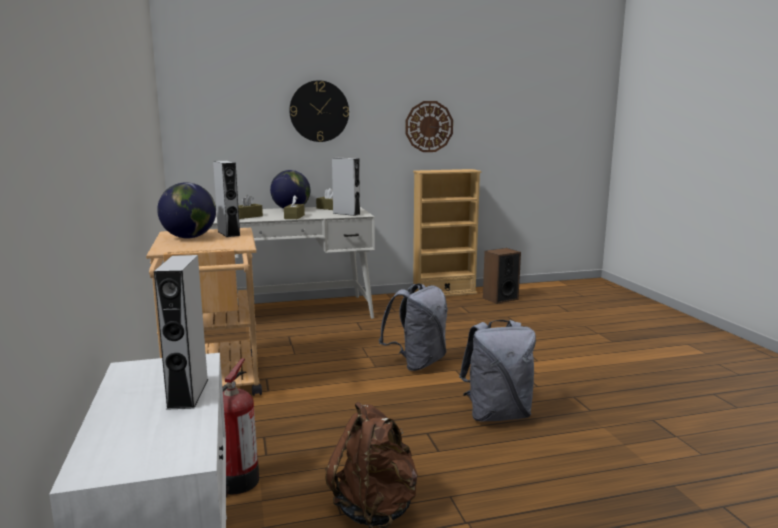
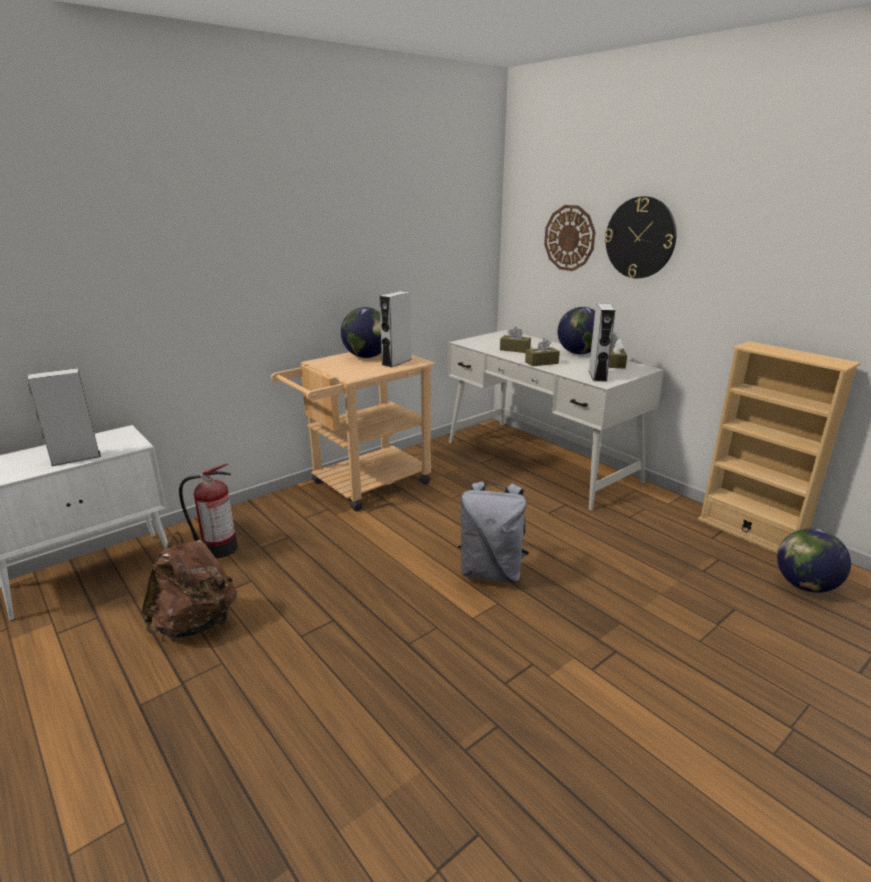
camera: 65 degrees right, 10 degrees up
wall clock [405,101,453,152] -> wall clock moved to [544,205,595,271]
grey backpack [459,320,536,421] -> none
speaker [483,248,521,304] -> globe [777,529,851,593]

